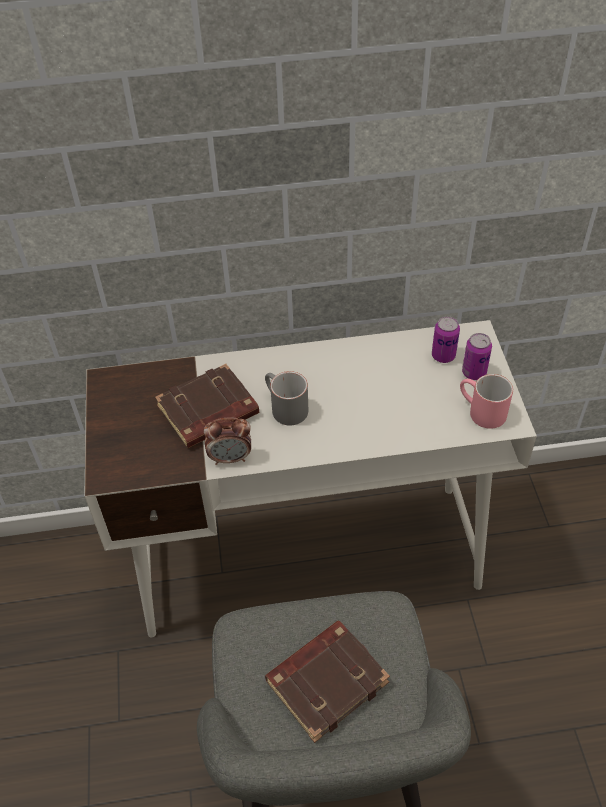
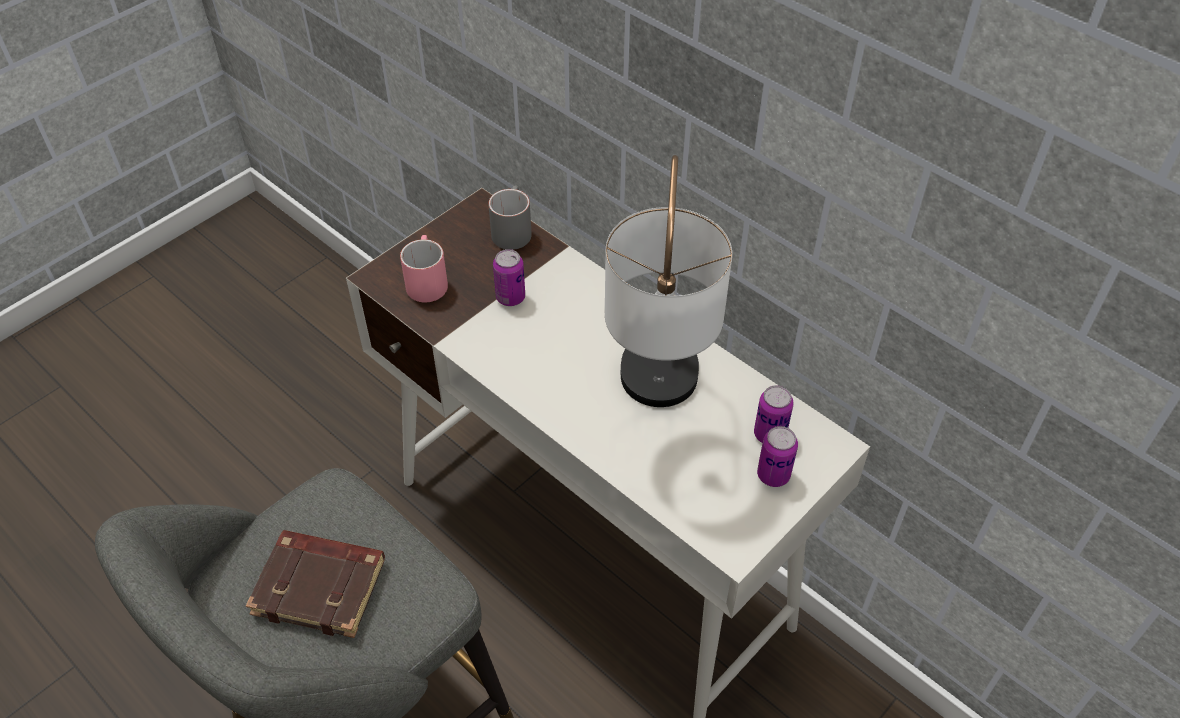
camera: 50 degrees right, 0 degrees up
brown book [155,364,259,448] -> can [493,249,525,306]
alarm clock [204,417,251,465] -> none
grey mug [265,371,308,425] -> grey mug moved to [488,186,532,250]
pink mug [460,374,513,429] -> pink mug moved to [400,235,448,302]
none -> table lamp [605,155,732,407]

